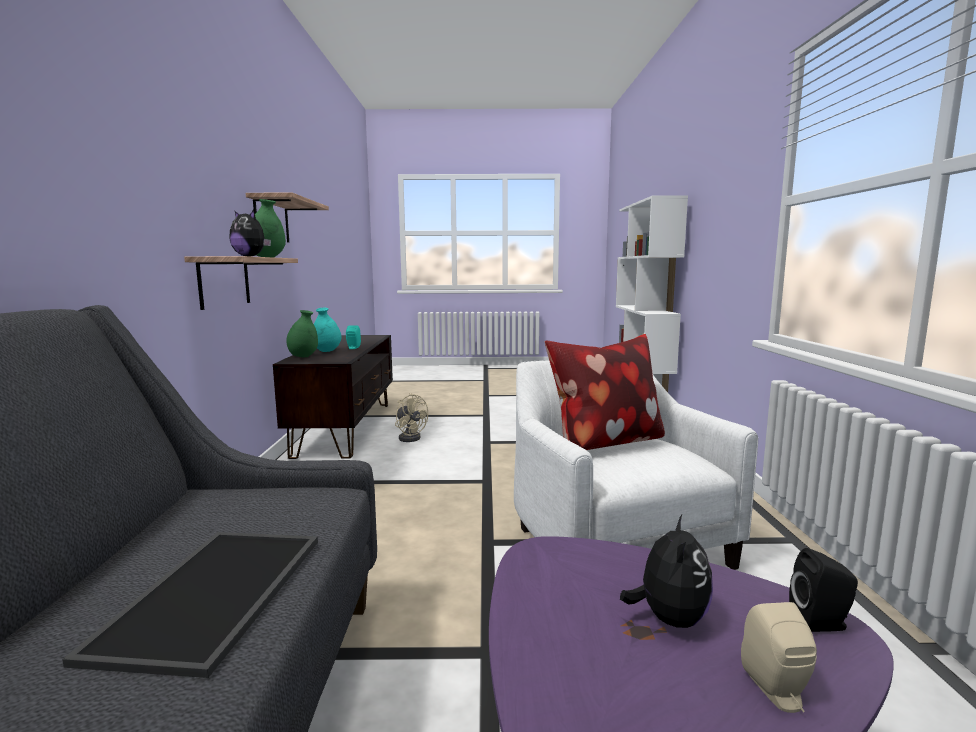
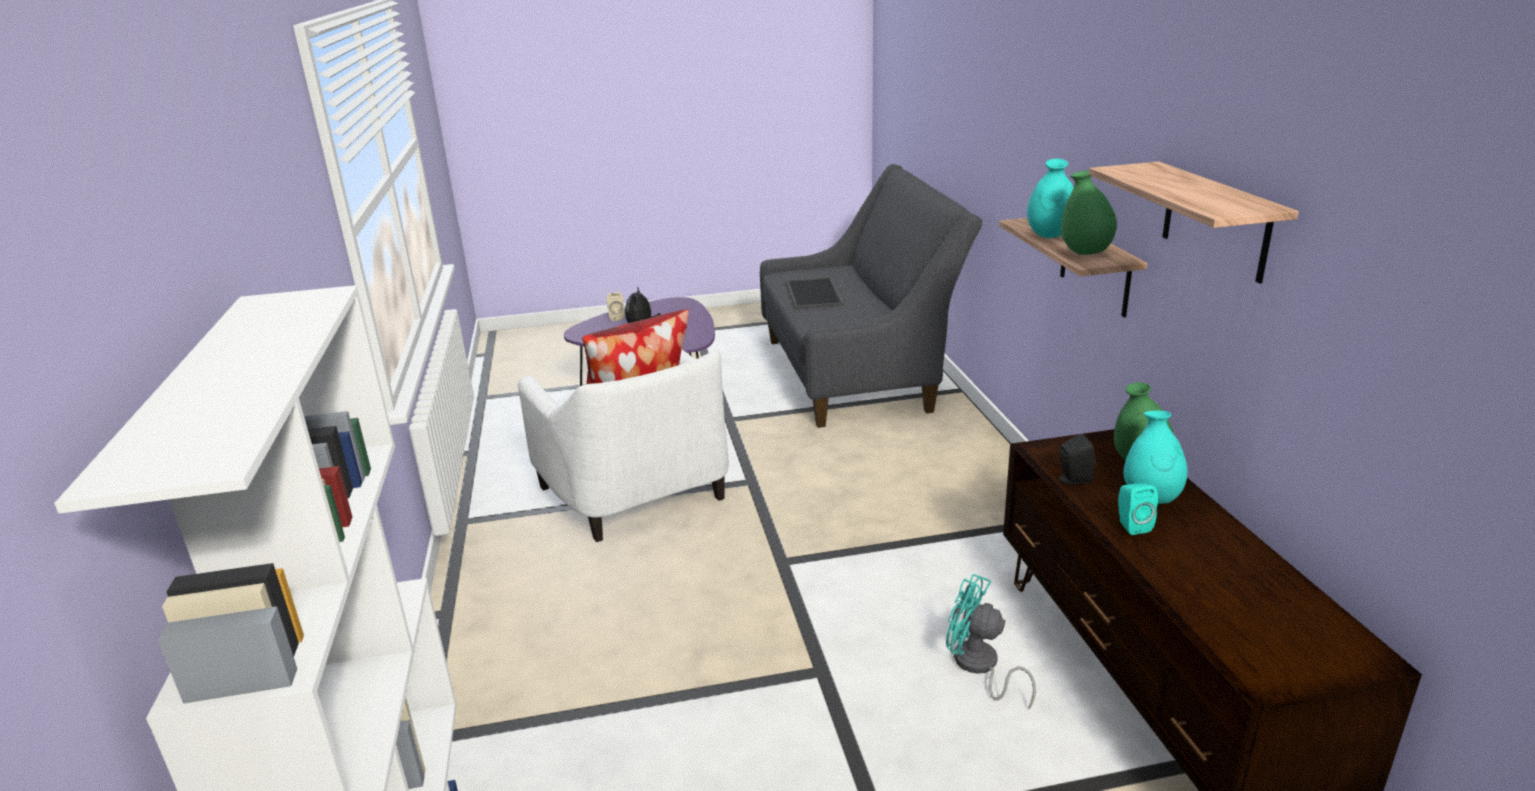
camera: 170 degrees right, 15 degrees up
plush toy [229,210,271,257] -> turquoise vase [1027,159,1074,238]
beige fan [395,393,428,442] -> turquoise fan [946,574,1036,709]
black speaker [789,548,858,632] -> black speaker moved to [1058,434,1096,484]

